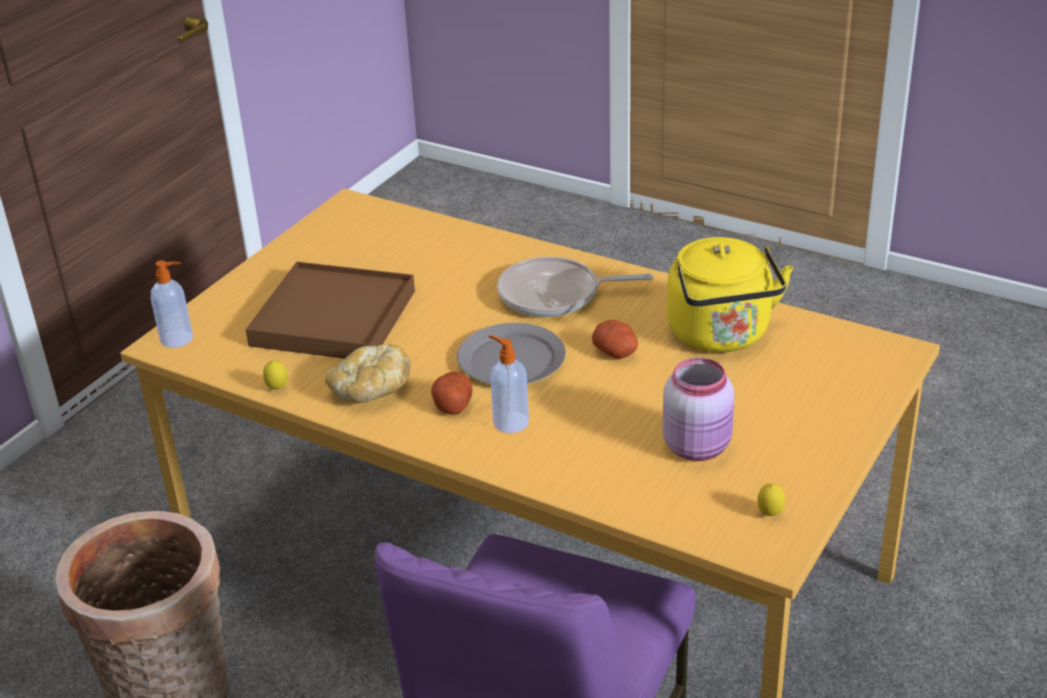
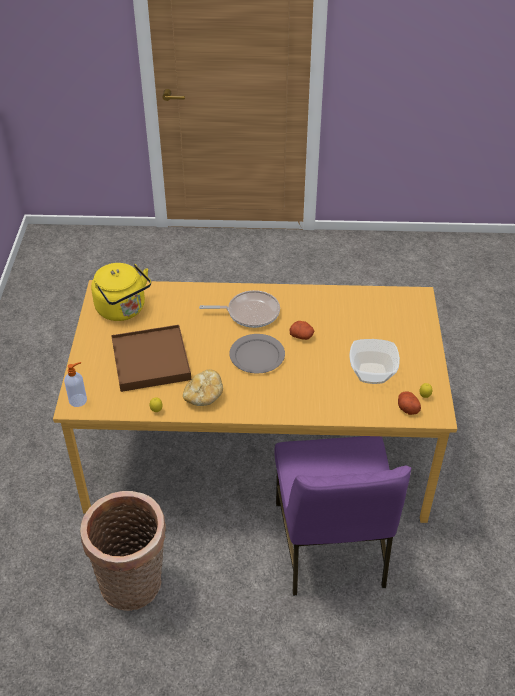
camera: 30 degrees left, 10 degrees up
potato [431,372,472,415] -> potato moved to [398,391,421,415]
soap dispenser [489,335,529,433] -> none
frying pan [497,257,653,317] -> frying pan turned 150 degrees counterclockwise [199,290,280,328]
pink jar [663,358,734,461] -> bowl [349,339,400,384]
yellow kettle [667,237,793,352] -> yellow kettle moved to [91,263,151,321]

